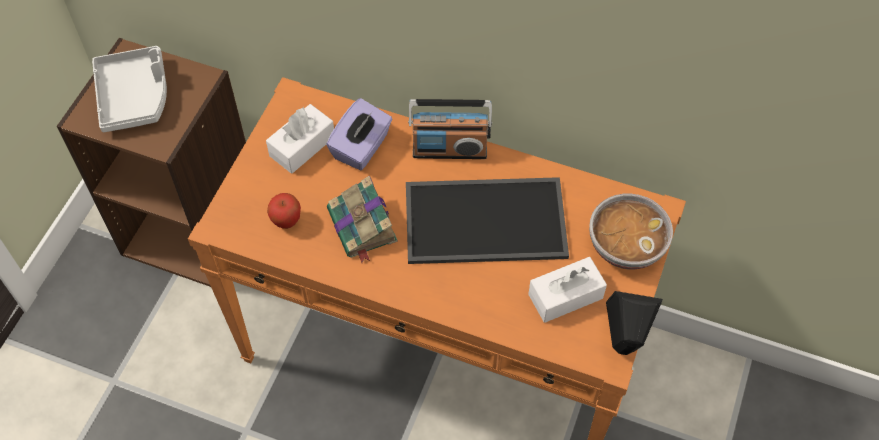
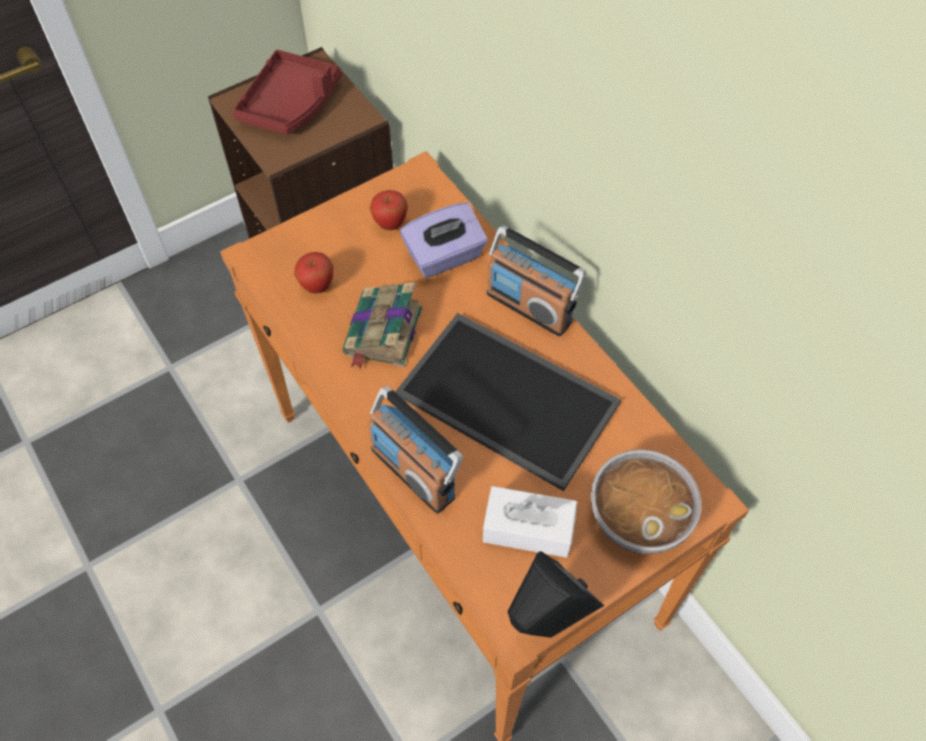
camera: 35 degrees right, 0 degrees up
grey tray [92,46,167,132] -> red tray [233,50,342,135]
white tissue box [266,104,334,174] -> apple [370,190,408,230]
none -> radio [368,386,463,514]

